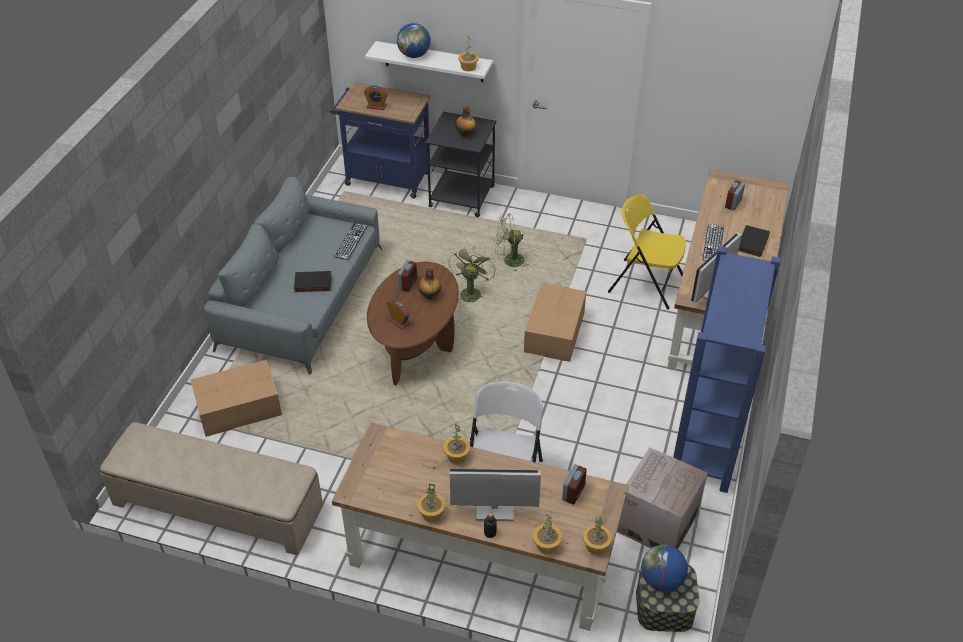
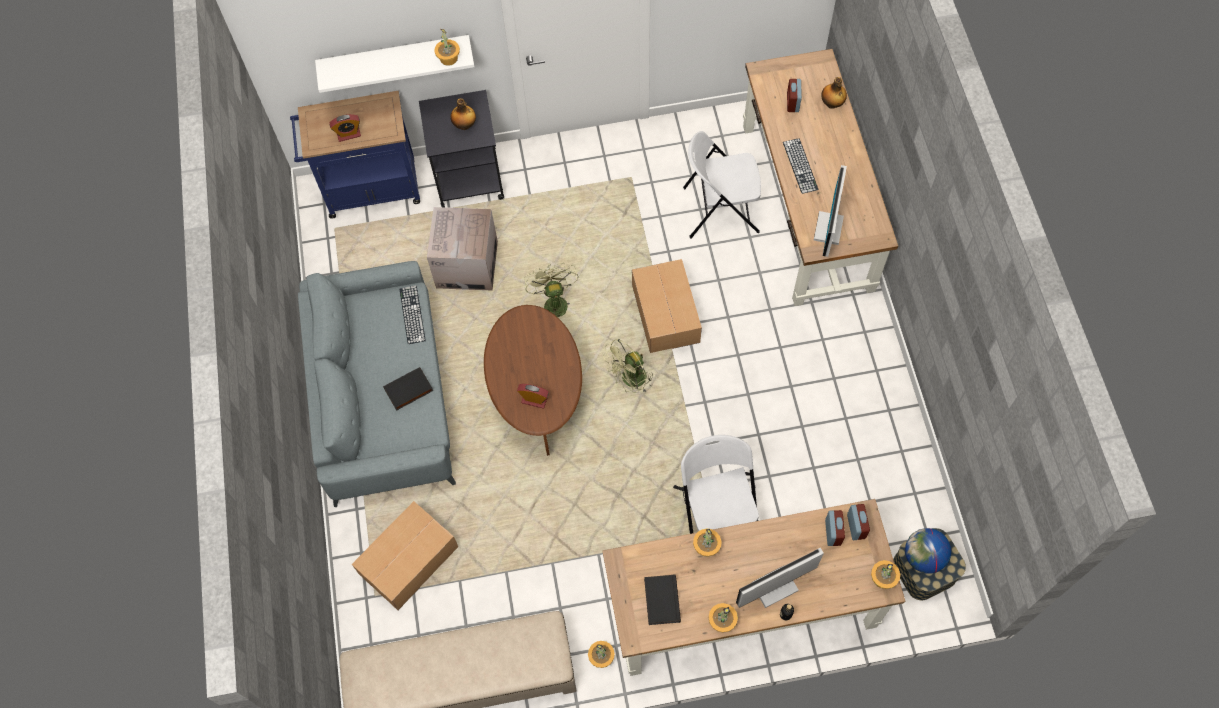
camera: 25 degrees left, 20 degrees up
globe [397,23,431,58] -> none
alarm clock [398,260,417,292] -> alarm clock moved to [847,504,870,540]
bottle [418,267,441,299] -> bottle moved to [821,77,847,109]
green fan [494,214,529,272] -> green fan moved to [603,339,653,393]
potted plant [533,515,562,554] -> potted plant moved to [588,641,615,668]
yellow chair [608,195,686,310] -> white chair [683,131,761,239]
cardboard box [617,447,707,549] -> cardboard box moved to [427,207,498,291]
blue bookcase [673,246,781,493] -> none
black book [738,225,770,257] -> black book moved to [644,574,681,625]

